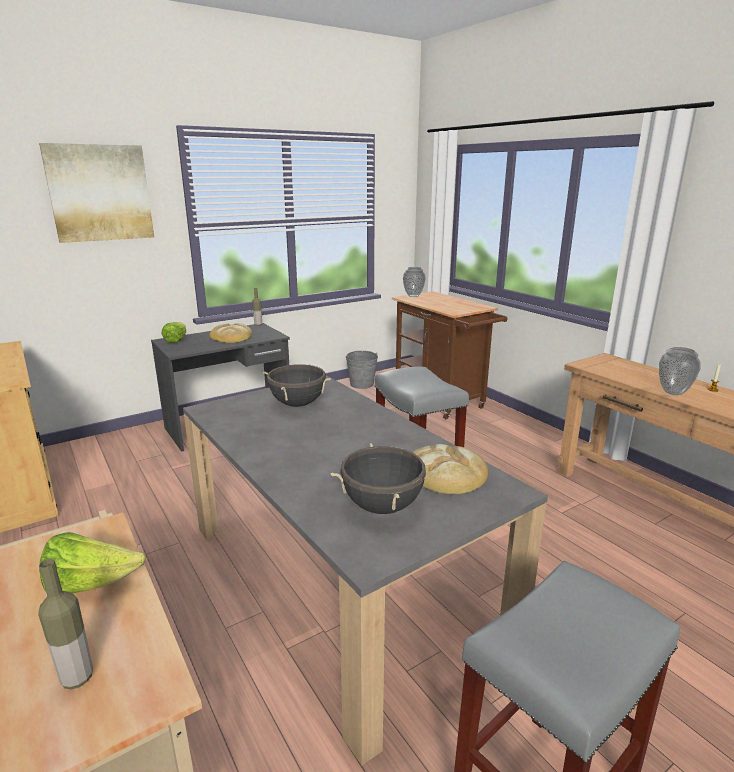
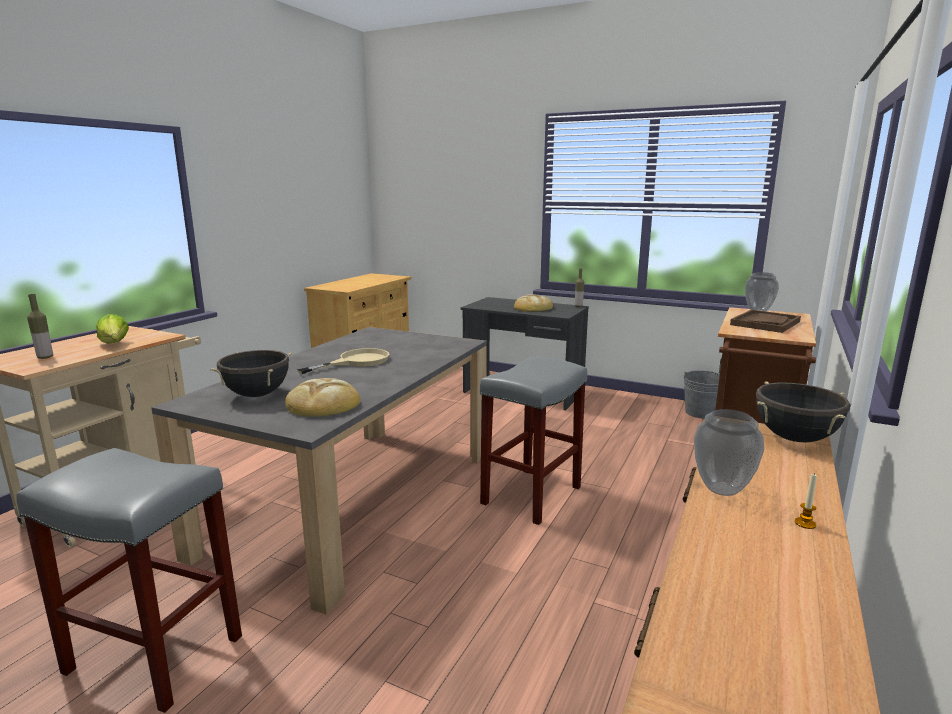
camera: 60 degrees right, 5 degrees down
picture [39,143,154,243] -> none
lettuce [162,322,186,343] -> none
black cooking pot [263,364,331,407] -> black cooking pot moved to [756,381,850,442]
none -> beige frying pan [297,348,389,374]
none -> brown tray [730,310,801,333]

